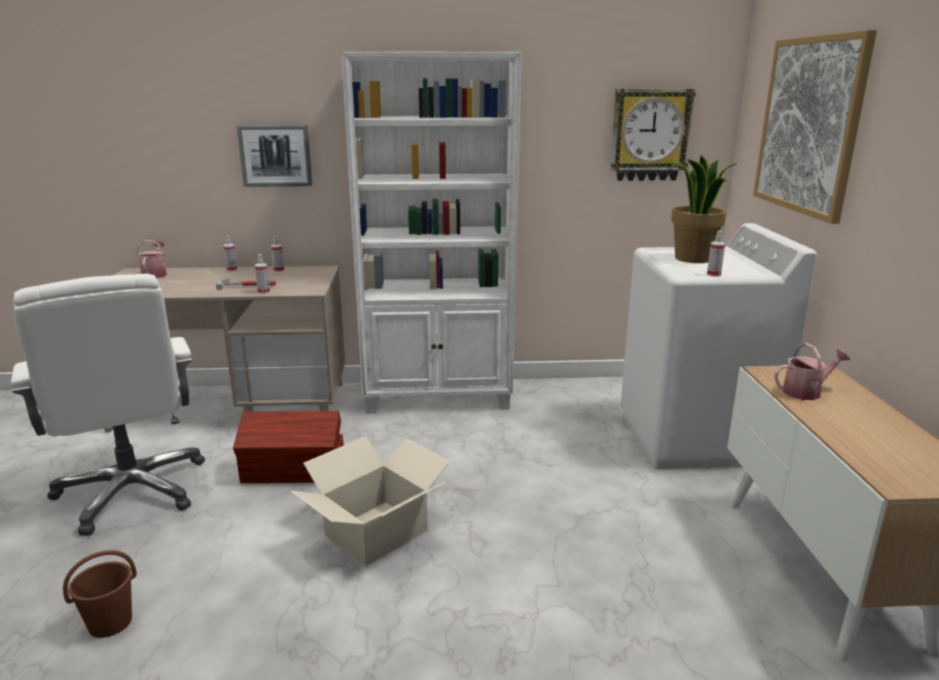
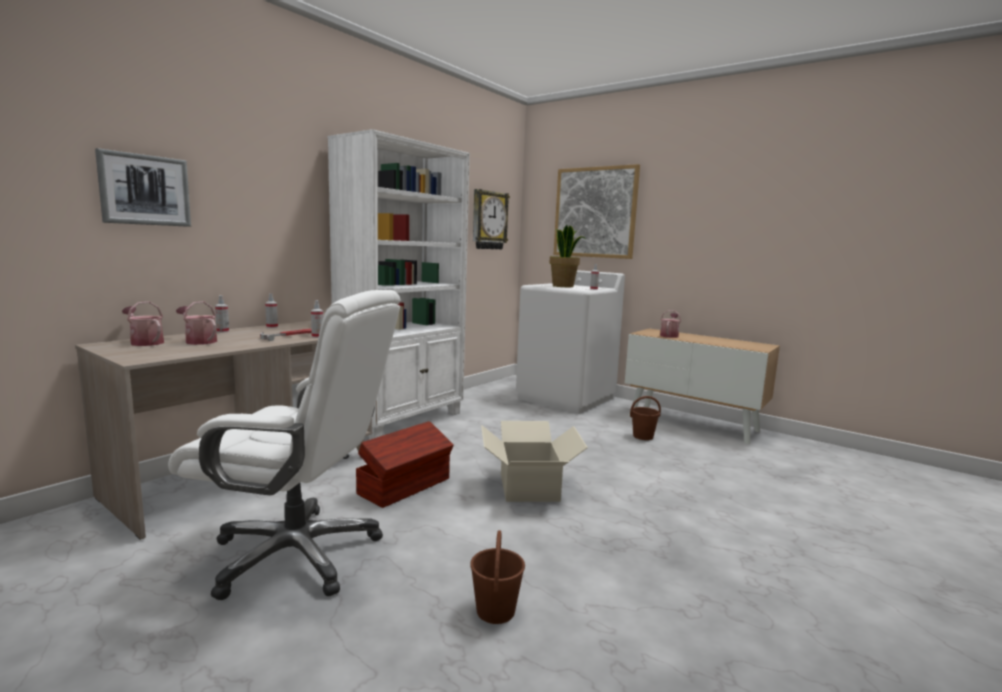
camera: 50 degrees left, 10 degrees down
picture [237,125,312,187] -> picture moved to [95,148,191,227]
none -> watering can [176,301,217,345]
none -> brown bucket [630,396,661,440]

